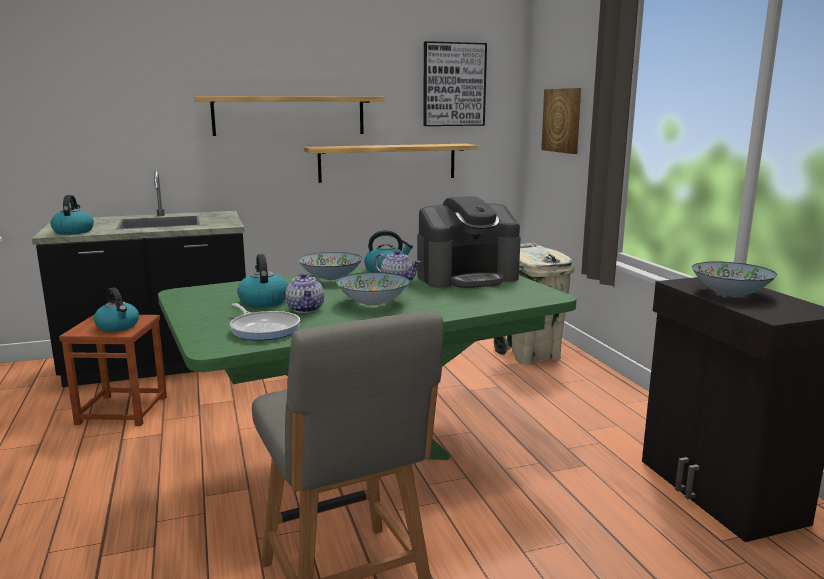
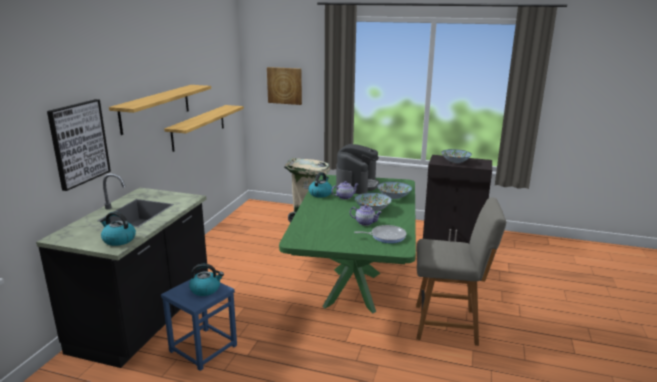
camera: 55 degrees left, 5 degrees up
brown stool [59,314,167,426] -> blue stool [161,279,237,371]
kettle [237,254,288,307] -> none
bowl [298,252,363,280] -> bowl moved to [377,182,412,199]
picture [423,41,487,126] -> picture moved to [47,99,111,191]

